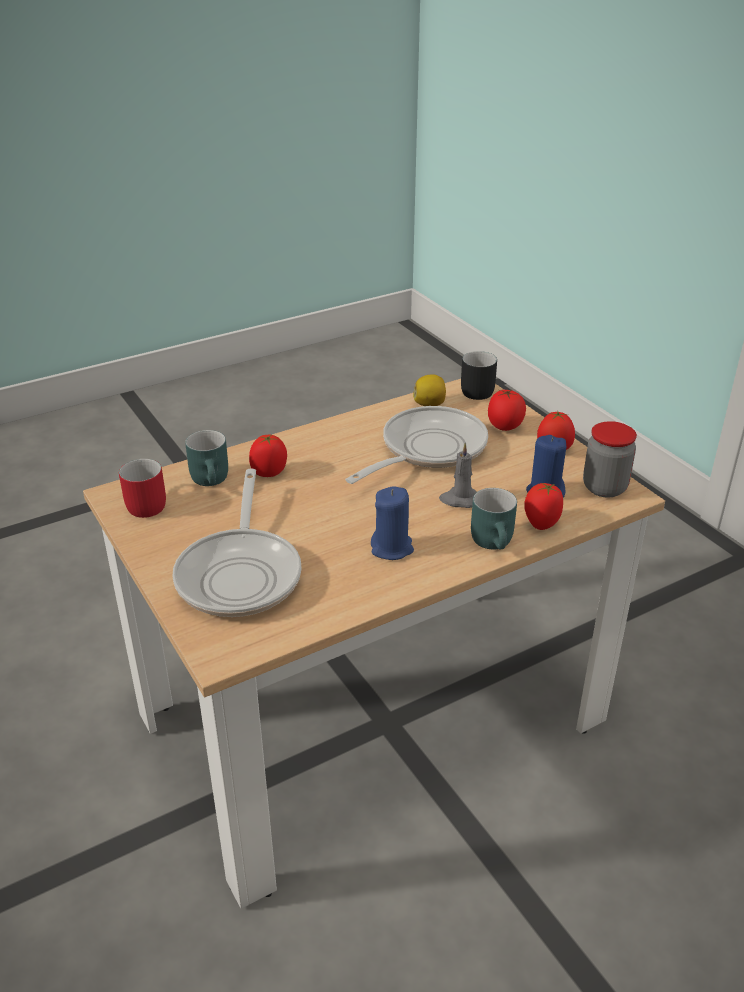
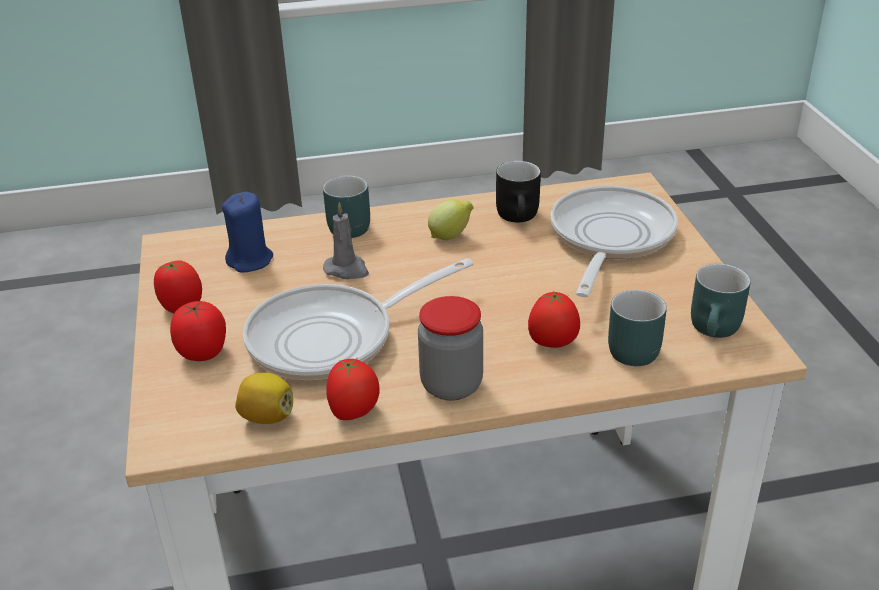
camera: 160 degrees left, 0 degrees up
red mug [119,459,166,518] -> turquoise mug [691,264,751,338]
blue candle [371,486,414,560] -> lemon [428,200,474,240]
black mug [461,351,497,400] -> black mug moved to [496,161,541,222]
tomato [524,483,563,530] -> tomato moved to [326,358,380,420]
jar [583,421,637,498] -> jar moved to [418,296,483,401]

